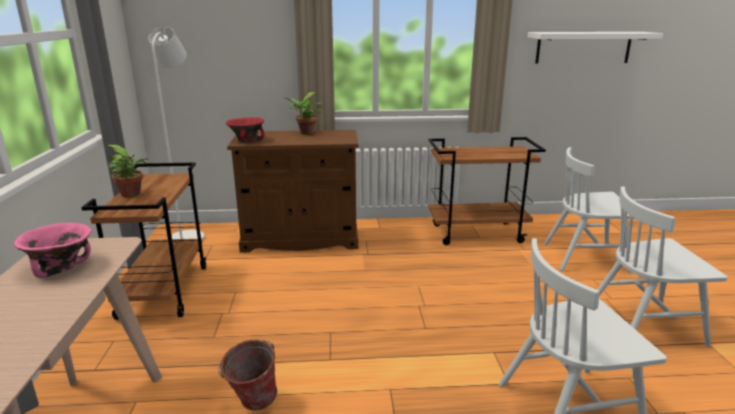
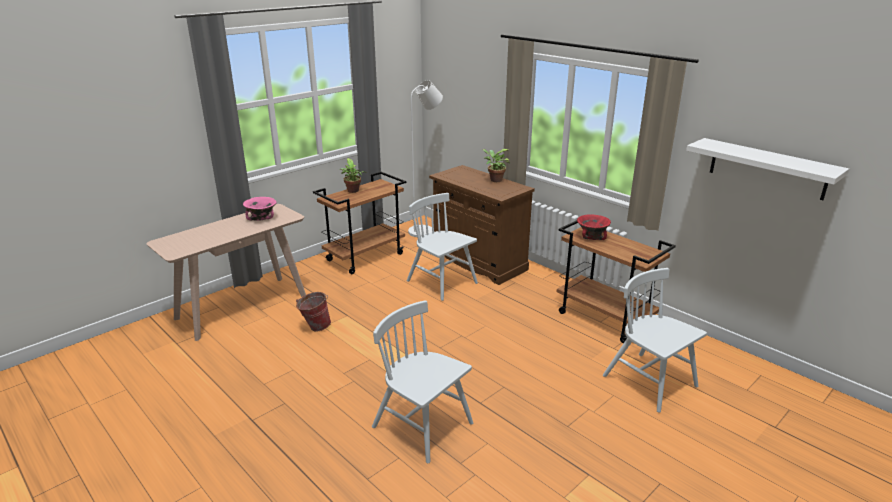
camera: 50 degrees right, 5 degrees up
red bowl [226,117,264,143] -> red bowl moved to [577,214,611,240]
white chair [597,186,728,347] -> white chair moved to [407,193,478,301]

